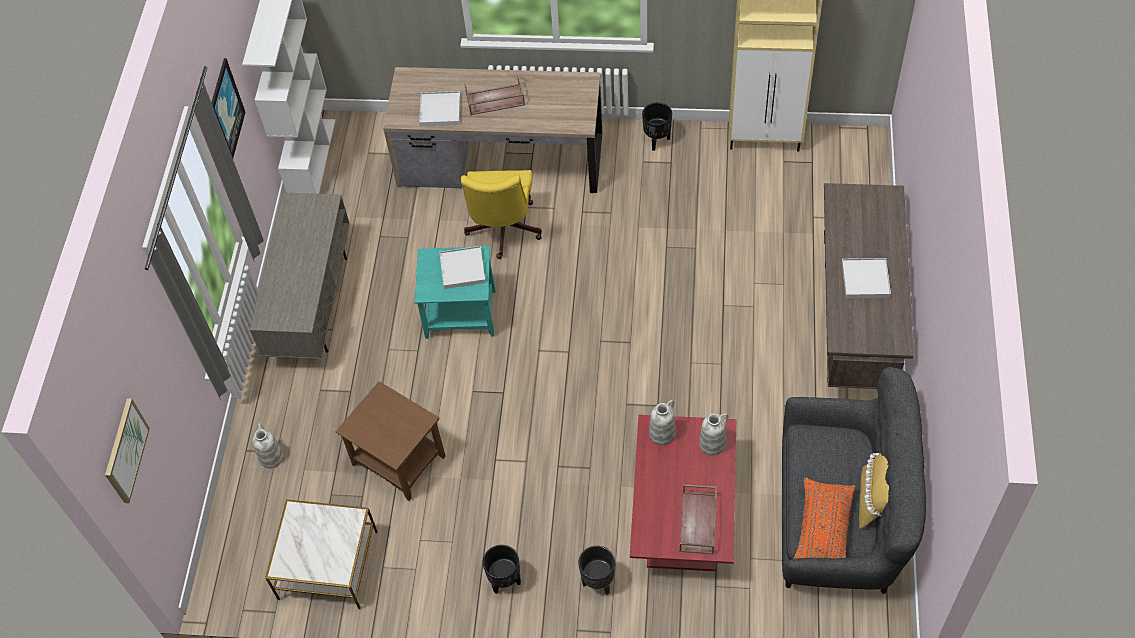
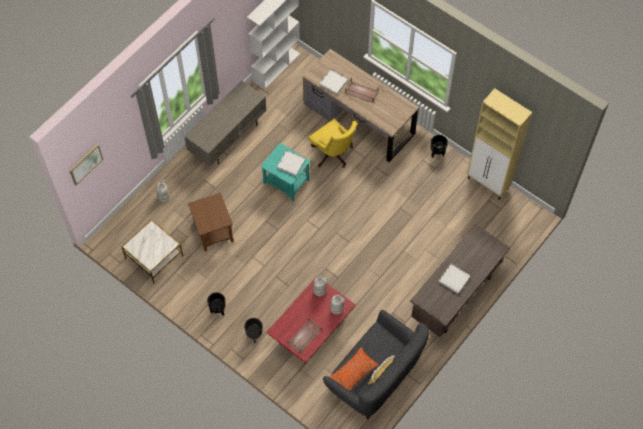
camera: 30 degrees right, 5 degrees up
picture [211,58,245,158] -> none
yellow office chair [461,170,542,259] -> yellow office chair turned 75 degrees counterclockwise [308,118,357,168]

